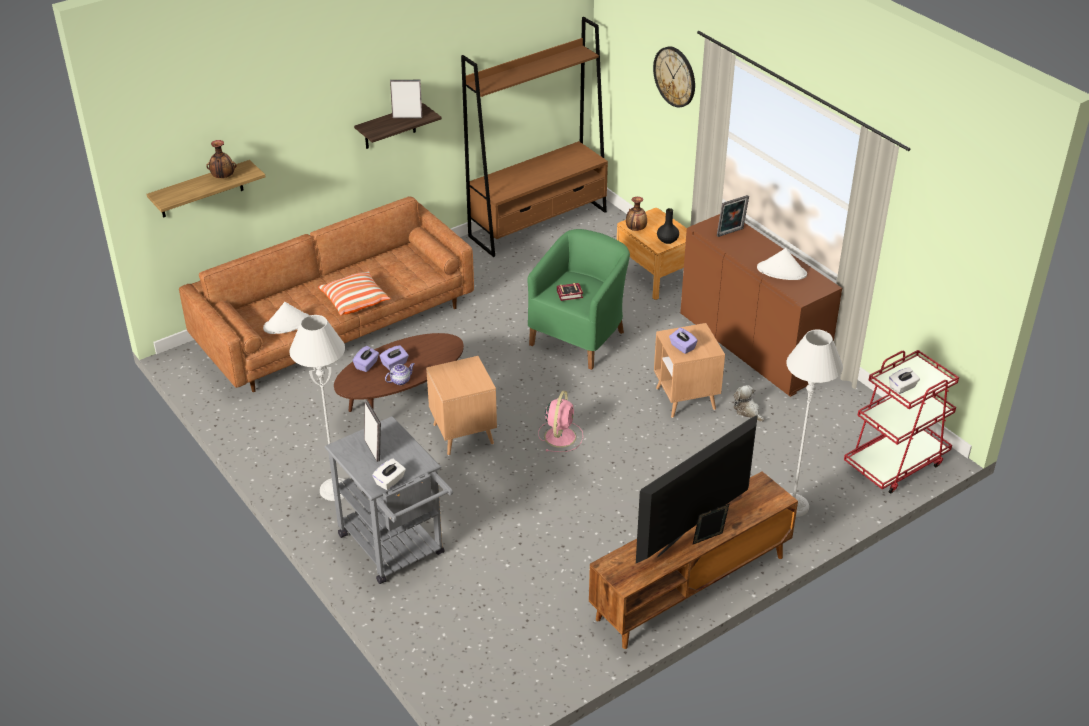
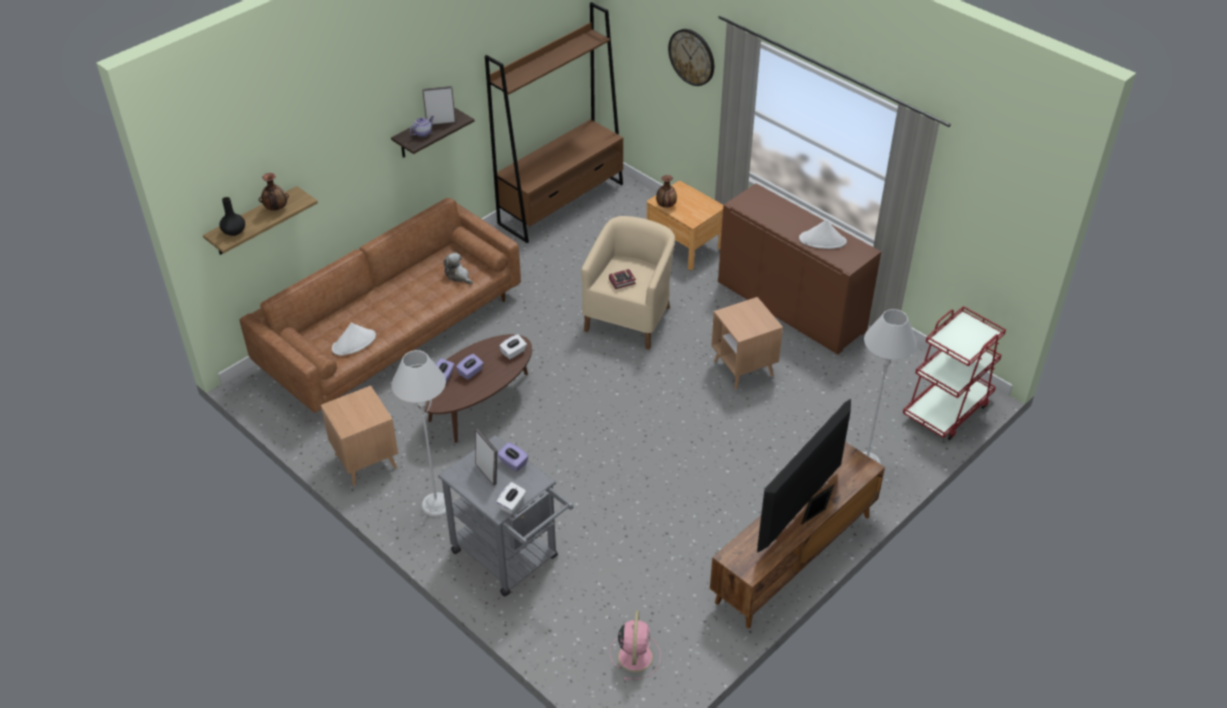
camera: 10 degrees left, 5 degrees up
pillow [318,271,390,315] -> none
teapot [385,363,415,385] -> teapot moved to [409,116,434,137]
brown side table [426,356,497,455] -> brown side table moved to [321,386,398,486]
green armchair [528,229,630,370] -> beige armchair [581,216,675,349]
pink fan [538,391,583,452] -> pink fan moved to [610,611,661,680]
black vase [657,208,679,244] -> black vase moved to [219,197,245,236]
purple tissue box [669,328,698,354] -> purple tissue box moved to [497,442,528,472]
picture frame [717,195,749,237] -> none
plush toy [733,385,764,422] -> plush toy moved to [443,252,473,284]
white tissue box [889,367,920,394] -> white tissue box moved to [499,334,527,359]

